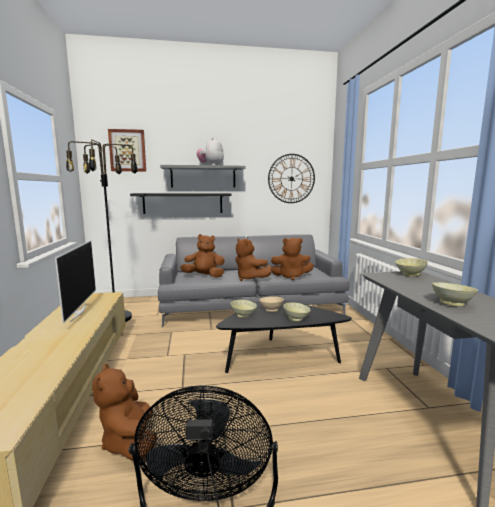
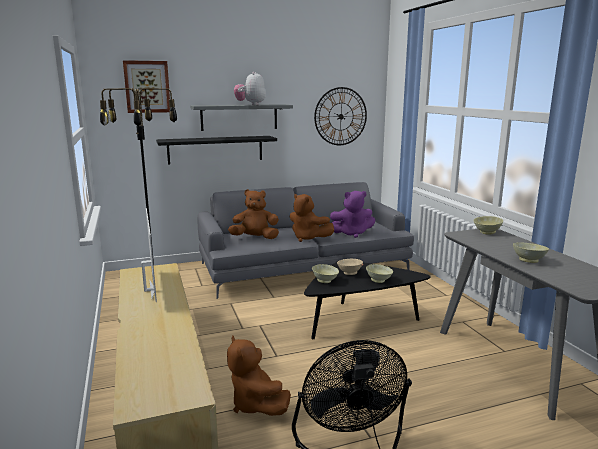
camera: 10 degrees left, 5 degrees up
brown plush toy [271,238,314,280] -> purple plush toy [330,191,375,238]

